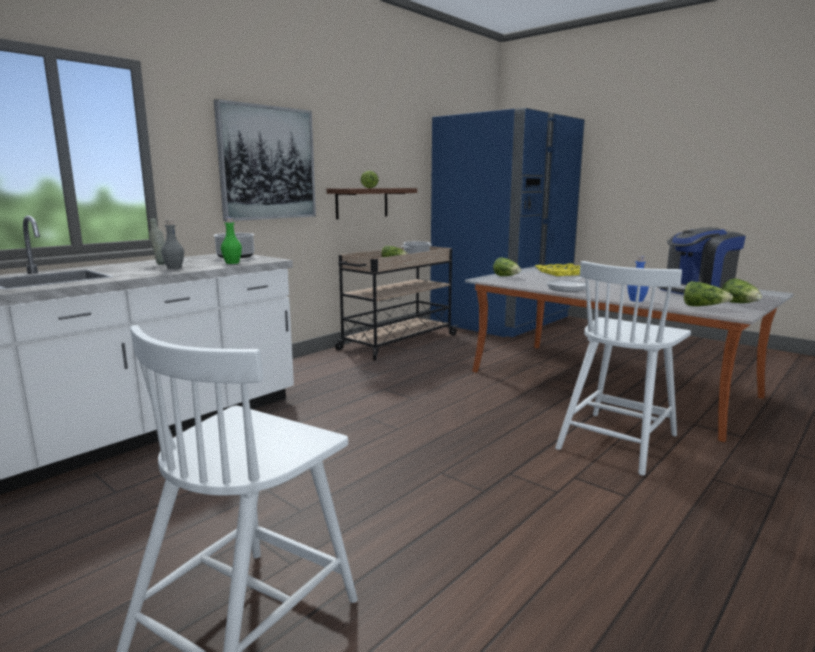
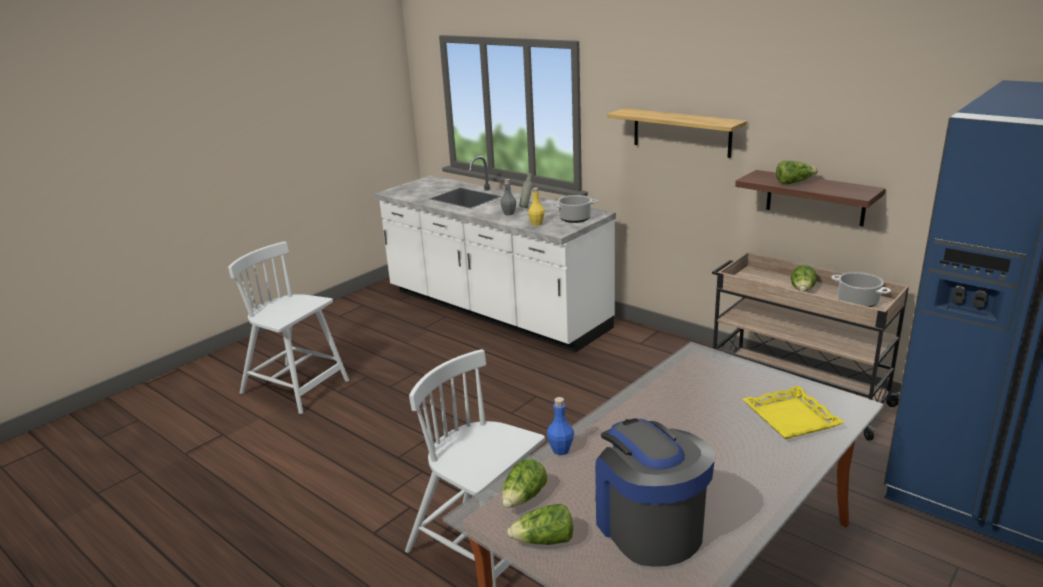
camera: 90 degrees right, 10 degrees up
picture [214,99,316,221] -> shelf [607,108,747,158]
green bottle [221,218,242,264] -> yellow bottle [528,188,545,226]
lettuce [493,258,521,276] -> none
frying pan [547,277,586,292] -> none

